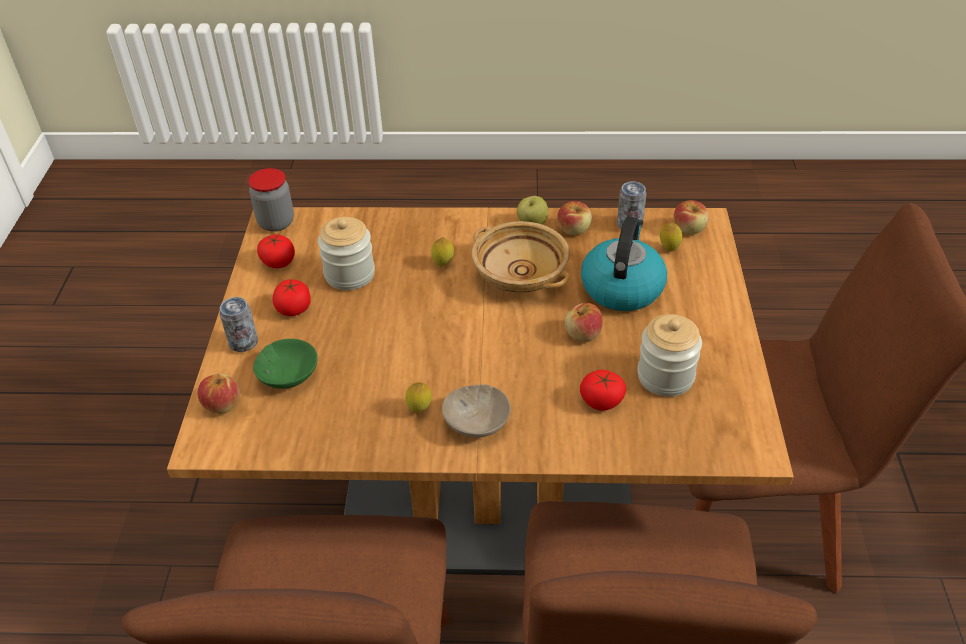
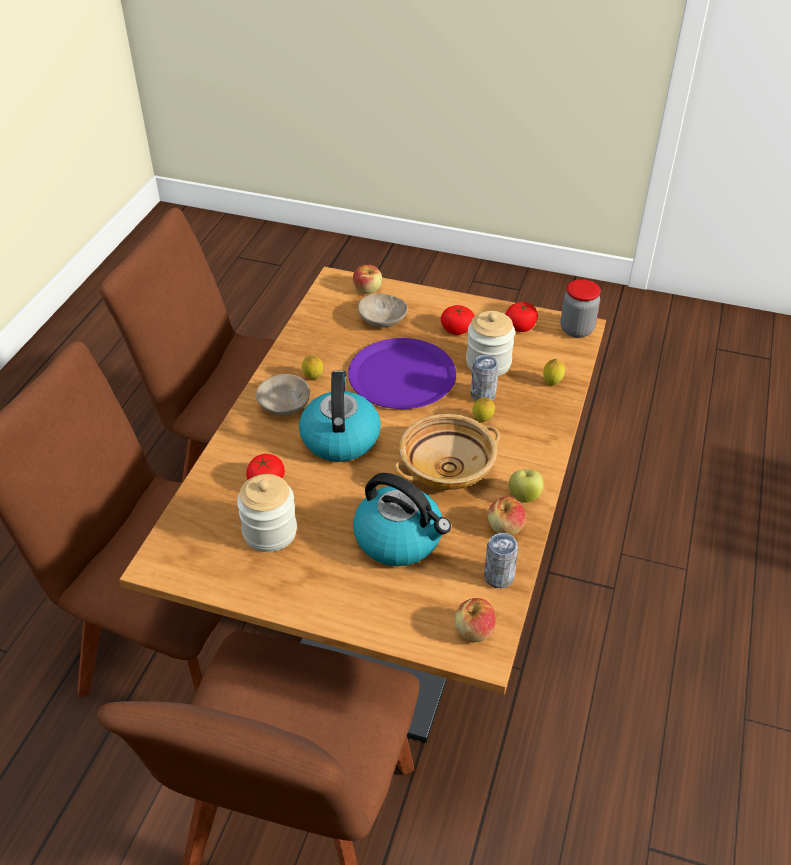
camera: 105 degrees right, 0 degrees up
can [220,297,258,352] -> can moved to [471,355,499,401]
green bowl [253,339,318,389] -> beige bowl [358,294,408,328]
apple [565,303,603,342] -> none
lemon [660,223,682,251] -> lemon moved to [543,359,565,386]
none -> kettle [299,370,381,462]
none -> purple plate [348,338,456,409]

